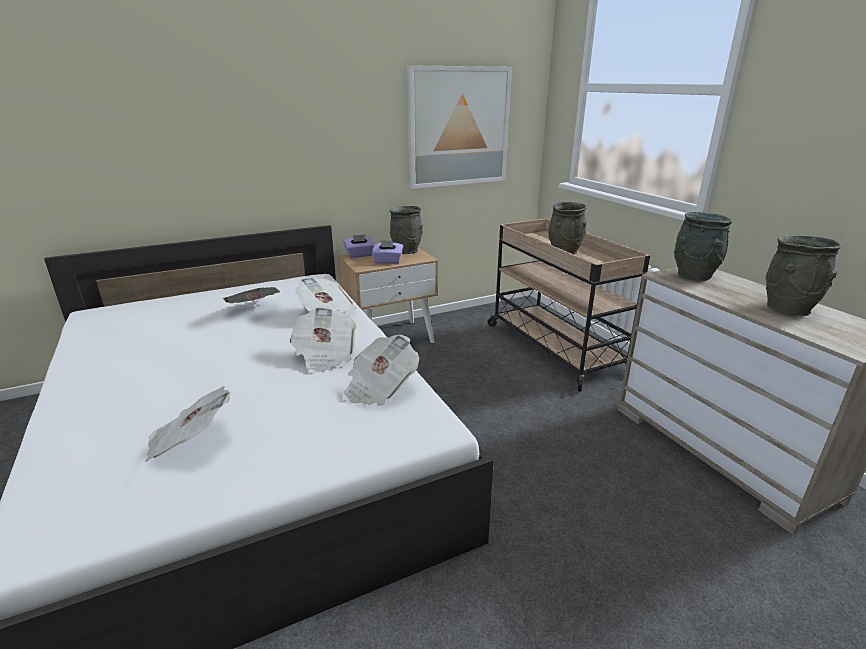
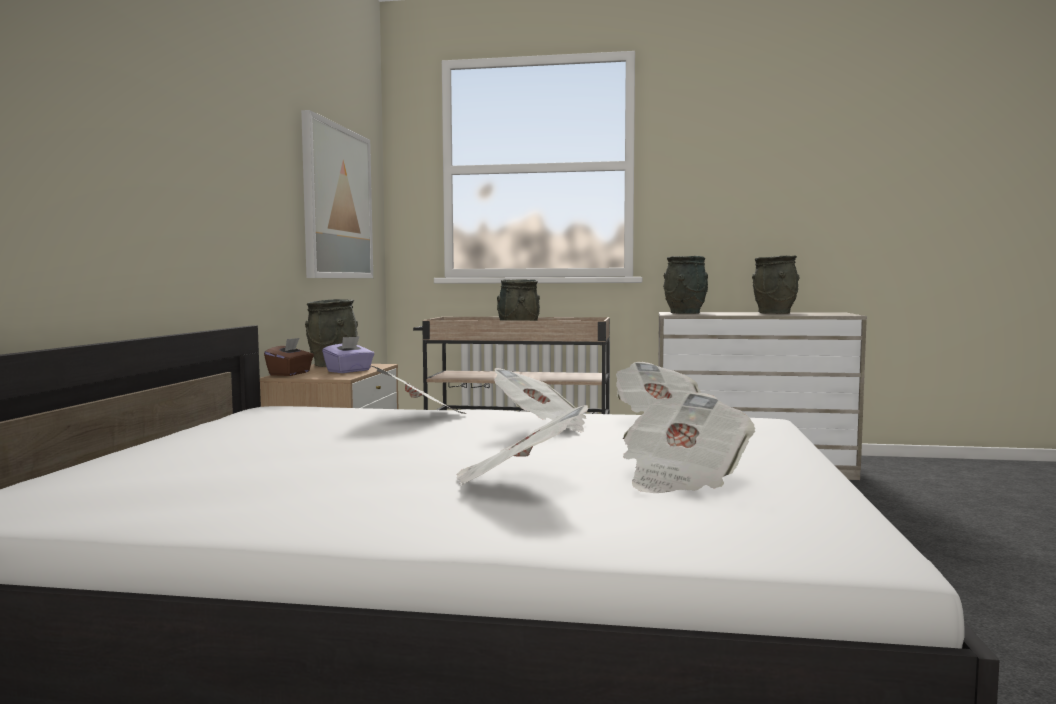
camera: 55 degrees left, 20 degrees down
newspaper [223,287,280,303] -> newspaper moved to [456,405,588,485]
purple tissue box [343,235,374,258] -> brown tissue box [264,338,314,376]

